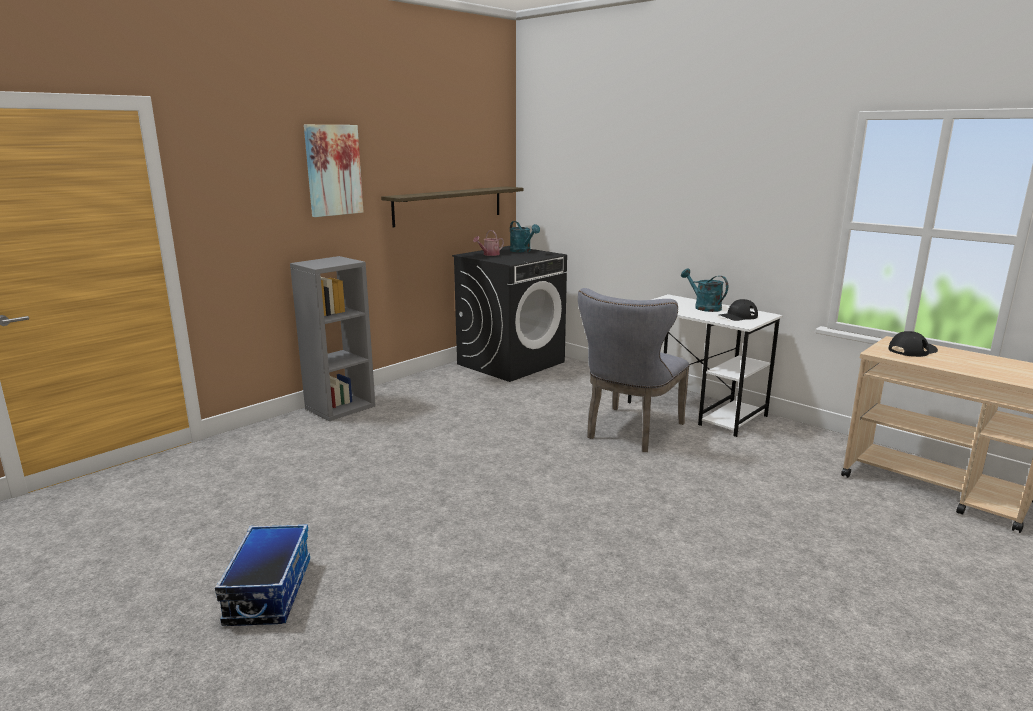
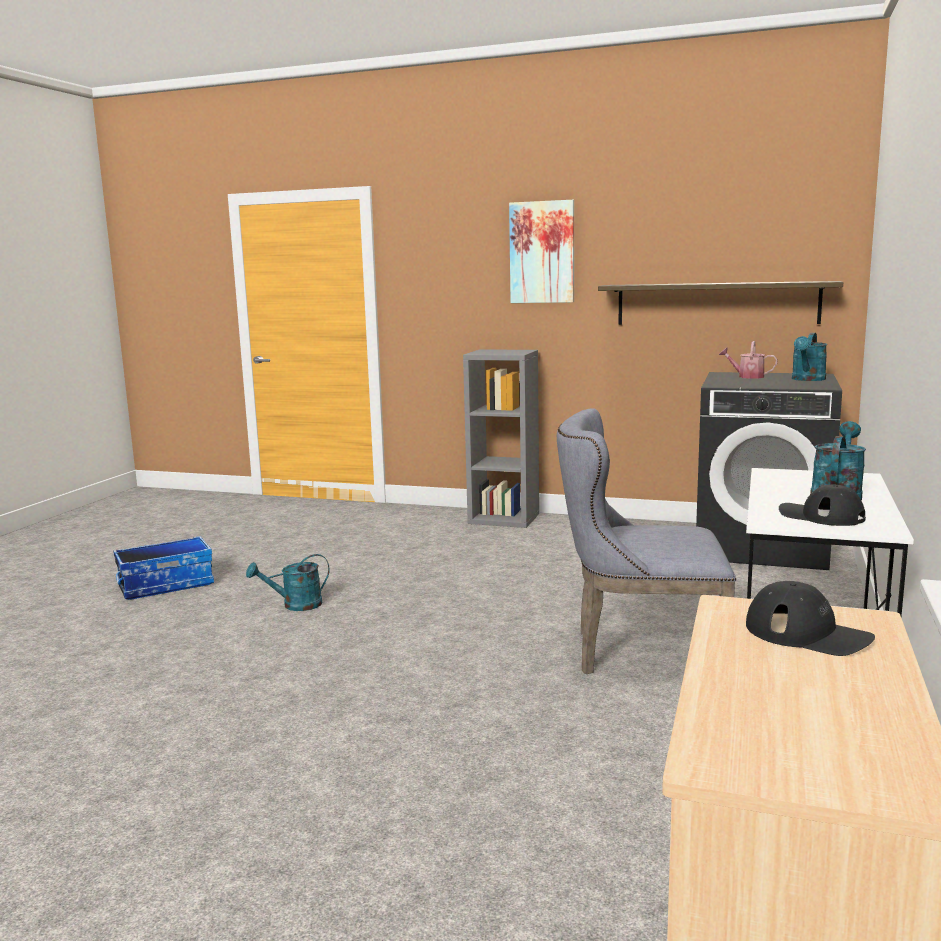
camera: 65 degrees right, 5 degrees down
none -> turquoise watering can [246,554,330,611]

